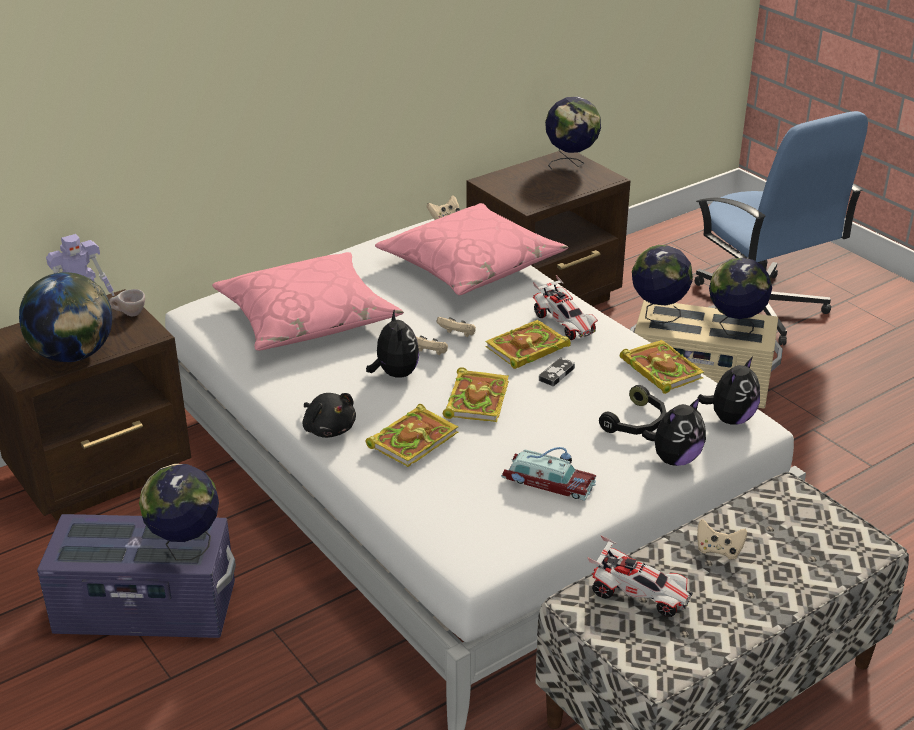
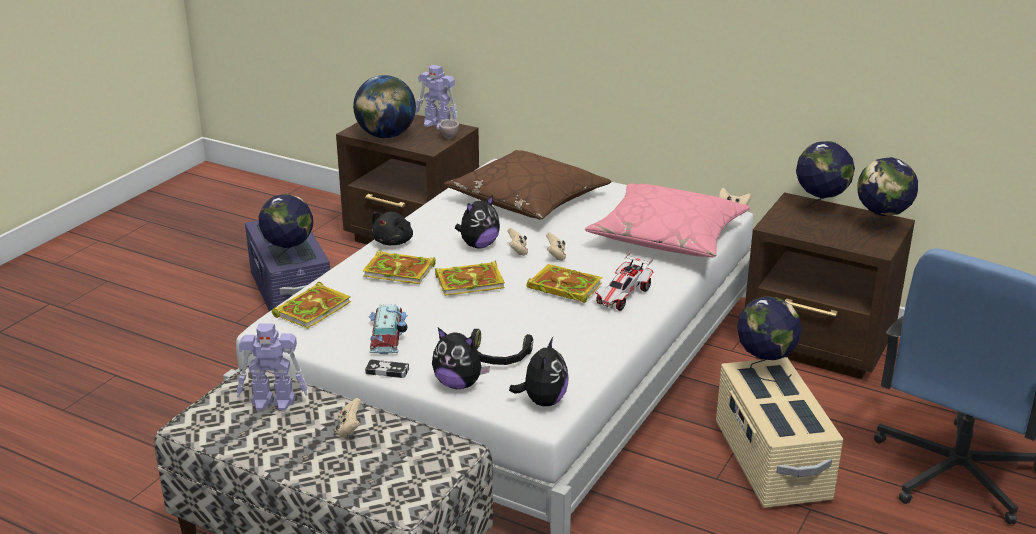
camera: 65 degrees right, 5 degrees down
pink pillow [212,252,404,351] -> brown pillow [444,150,611,220]
game controller [539,357,575,386] -> game controller moved to [365,359,409,378]
toy car [588,535,693,617] -> toy robot [237,324,308,411]
book [620,340,704,394] -> book moved to [272,282,351,329]
plush toy [697,357,760,425] -> plush toy turned 90 degrees counterclockwise [509,337,569,406]
globe [709,258,772,337] -> globe moved to [796,141,855,216]

